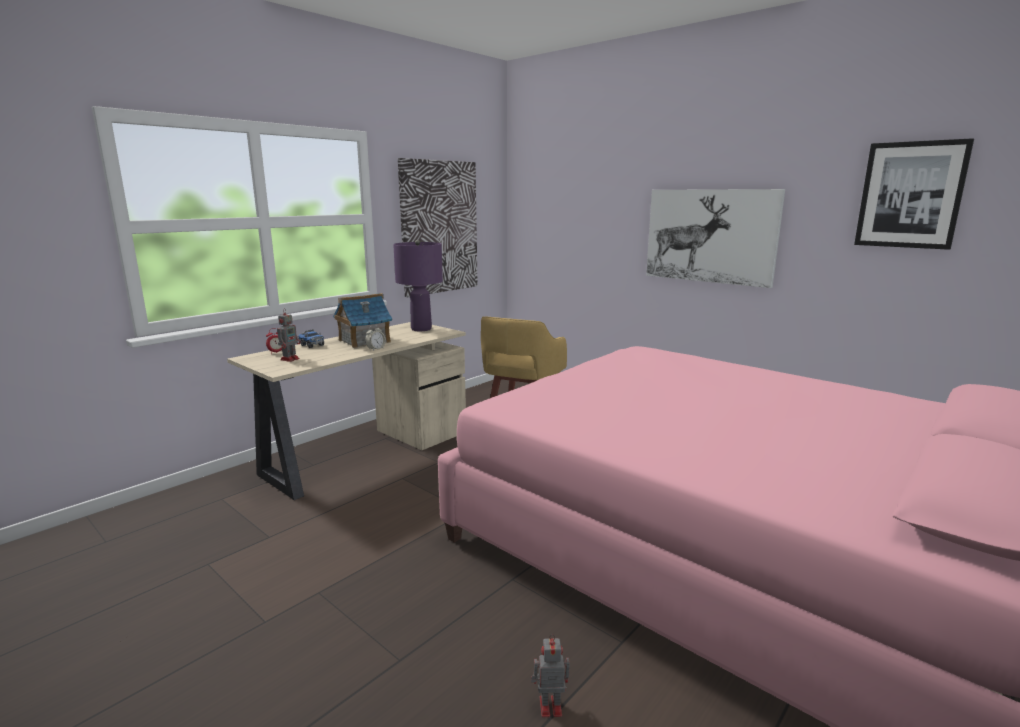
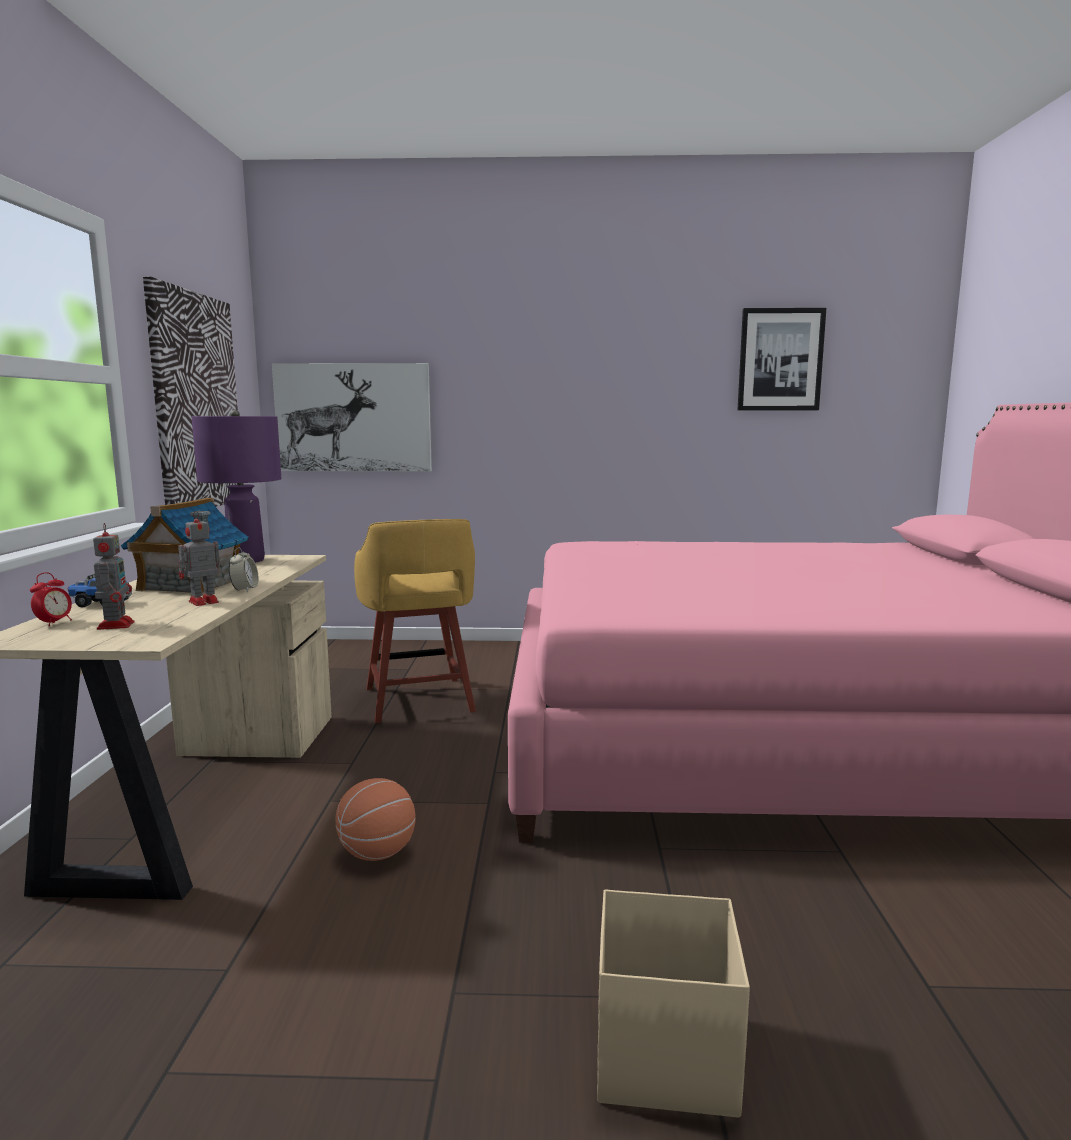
camera: 40 degrees left, 5 degrees down
toy robot [531,634,570,717] -> toy robot moved to [178,511,220,606]
picture [646,189,785,288] -> picture moved to [272,363,432,471]
none -> basketball [335,778,416,861]
none -> beige storage box [597,889,750,1117]

